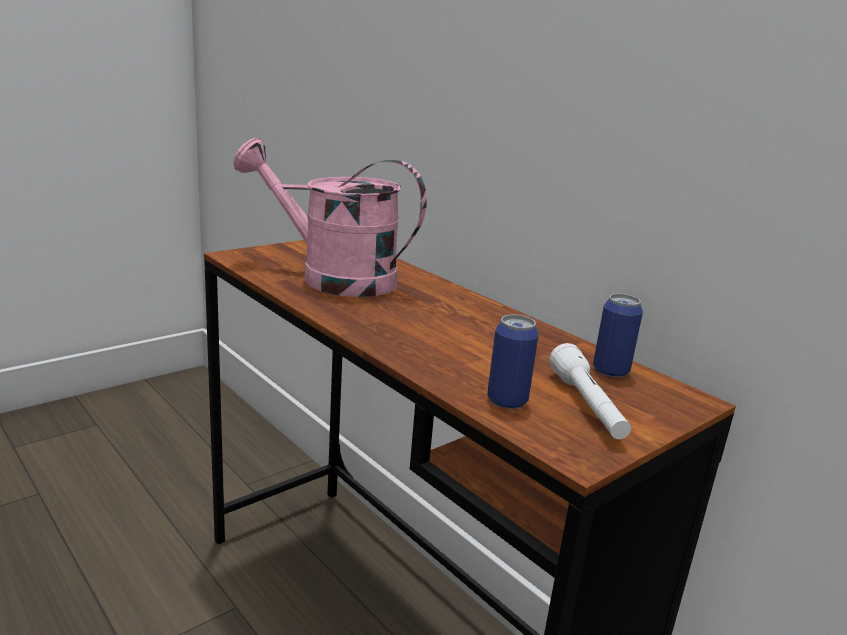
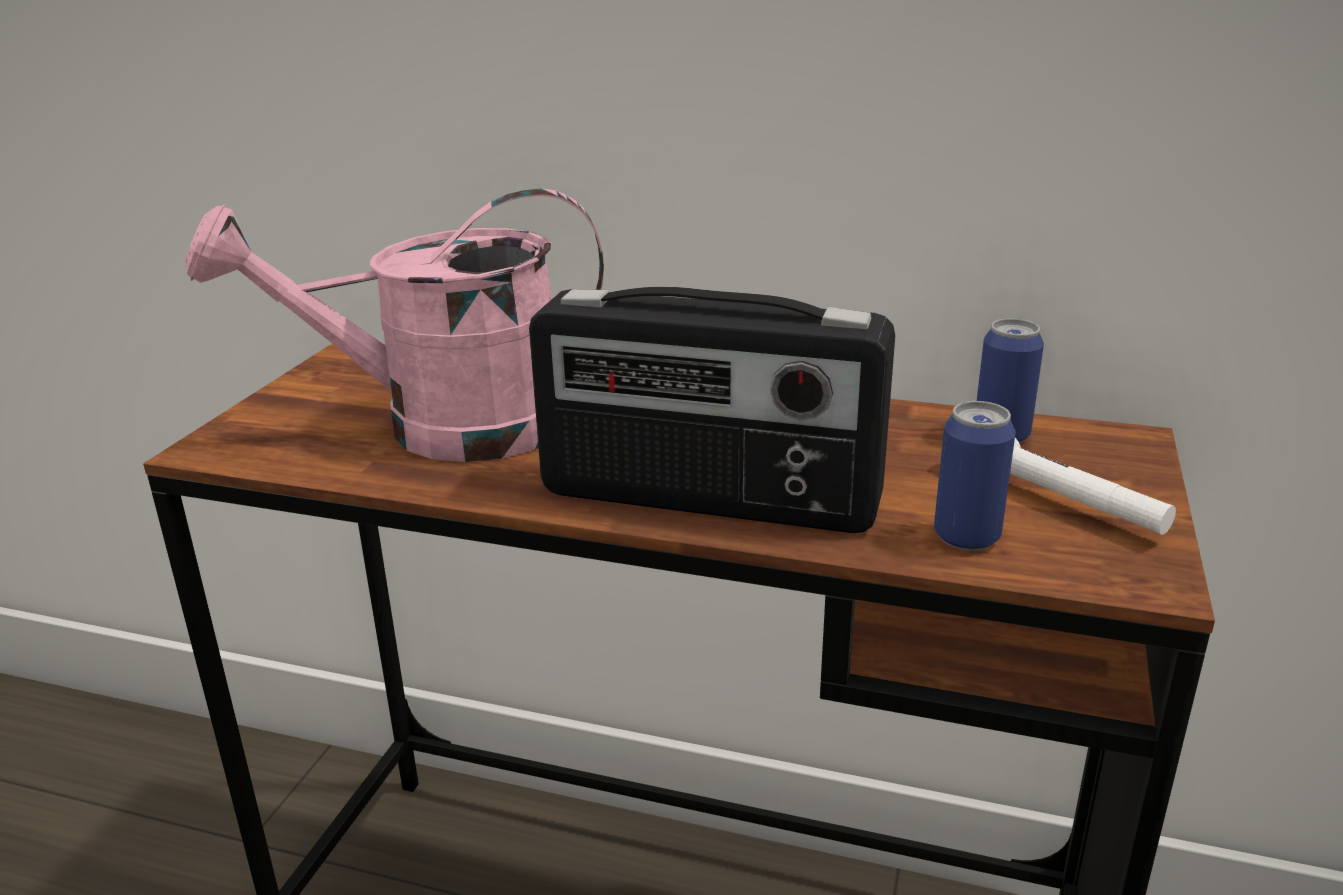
camera: 30 degrees left, 5 degrees up
none -> radio [529,287,895,533]

